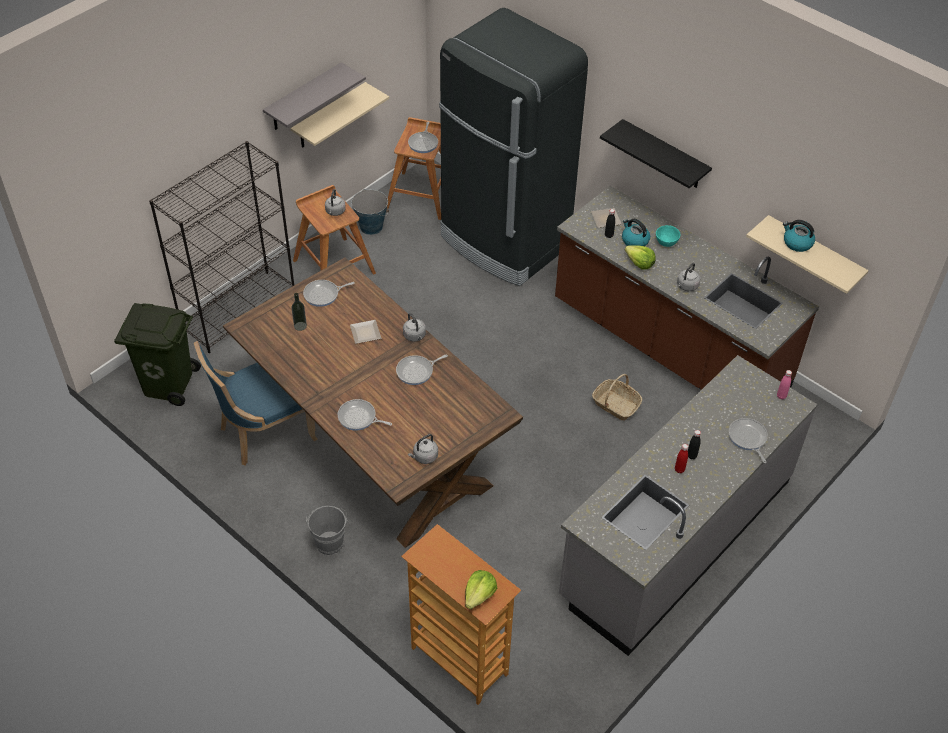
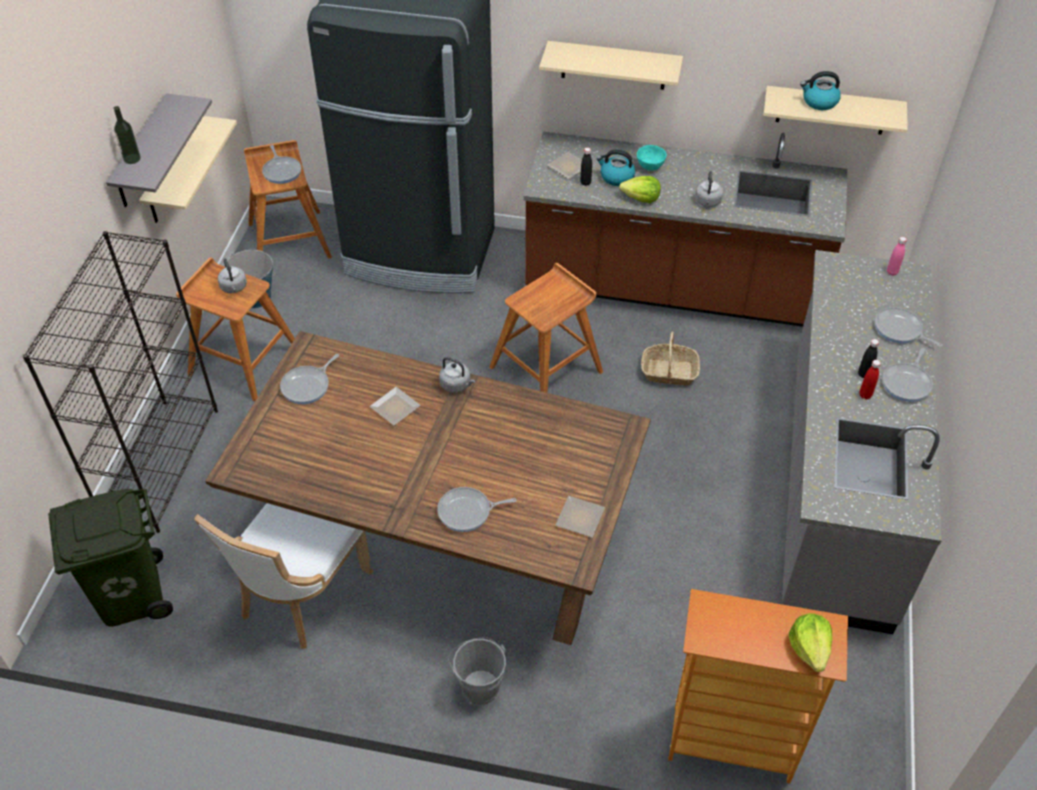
camera: 30 degrees left, 0 degrees up
blue chair [194,341,318,465] -> white chair [194,503,373,649]
bottle [291,293,307,331] -> bottle moved to [113,106,141,164]
frying pan [396,354,448,385] -> frying pan moved to [882,348,933,402]
grey kettle [408,434,438,464] -> plate [555,496,605,537]
black shelf [600,119,712,188] -> beige shelf [539,41,683,90]
none -> brown stool [489,263,603,393]

